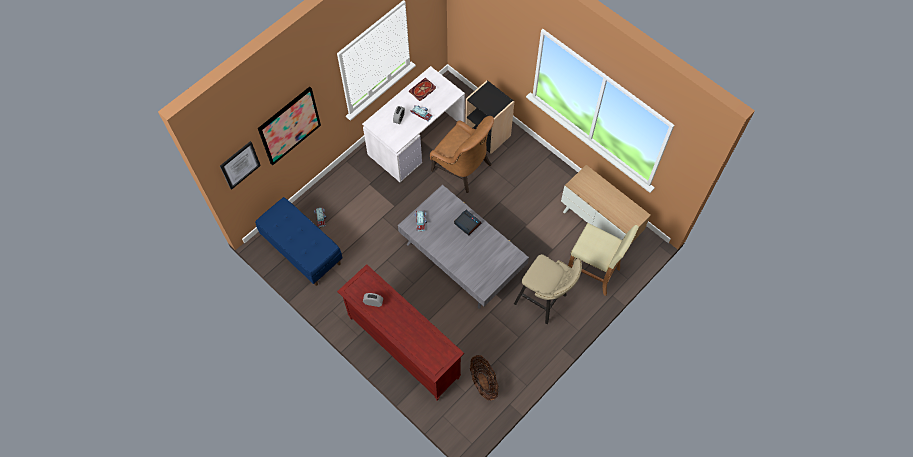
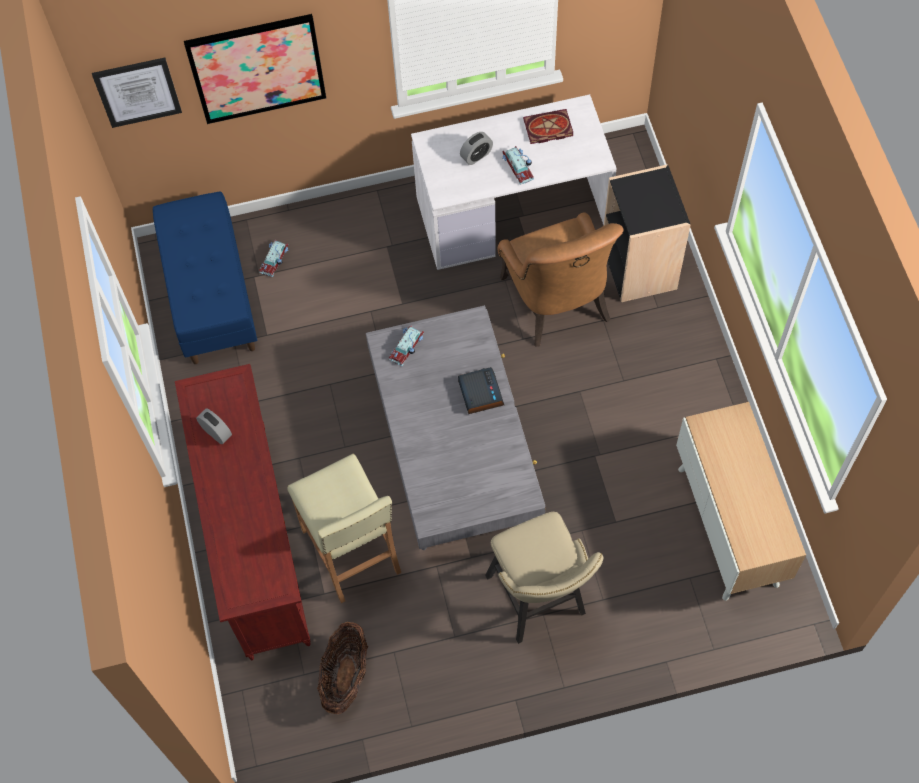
camera: 35 degrees right, 0 degrees up
beige stool [568,223,639,296] -> beige stool moved to [287,454,401,603]

